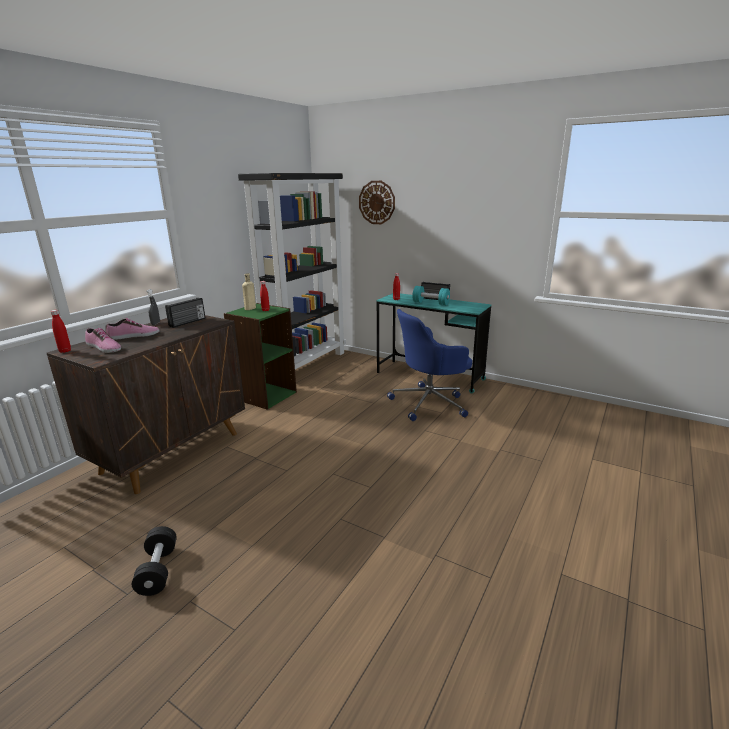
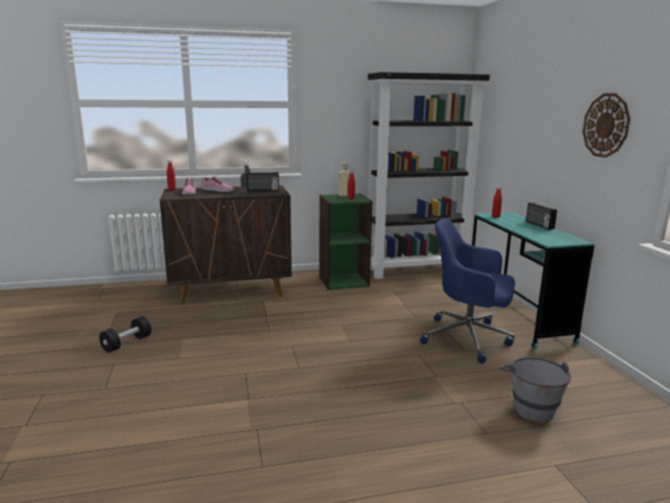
camera: 45 degrees right, 5 degrees down
wall clock [359,181,395,224] -> wall clock moved to [583,93,630,158]
turquoise dumbbell [412,286,450,305] -> none
none -> grey bucket [500,357,571,422]

